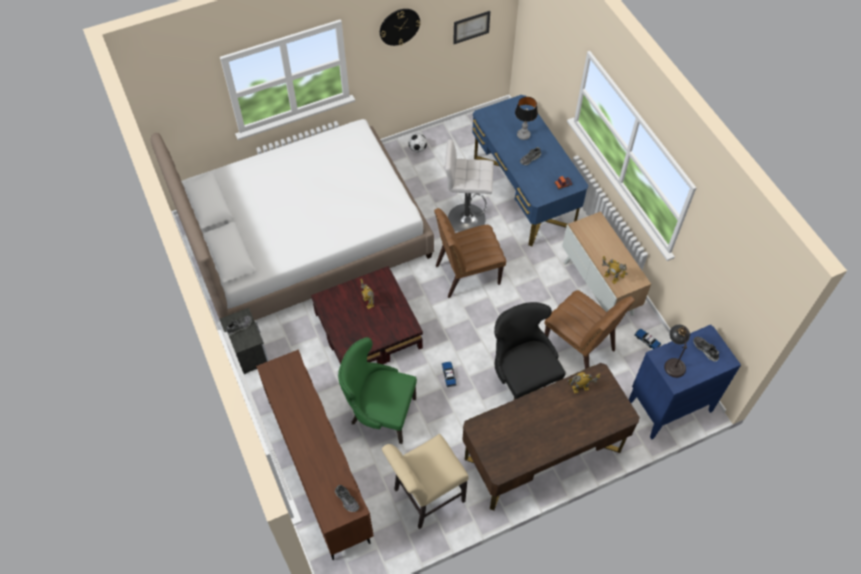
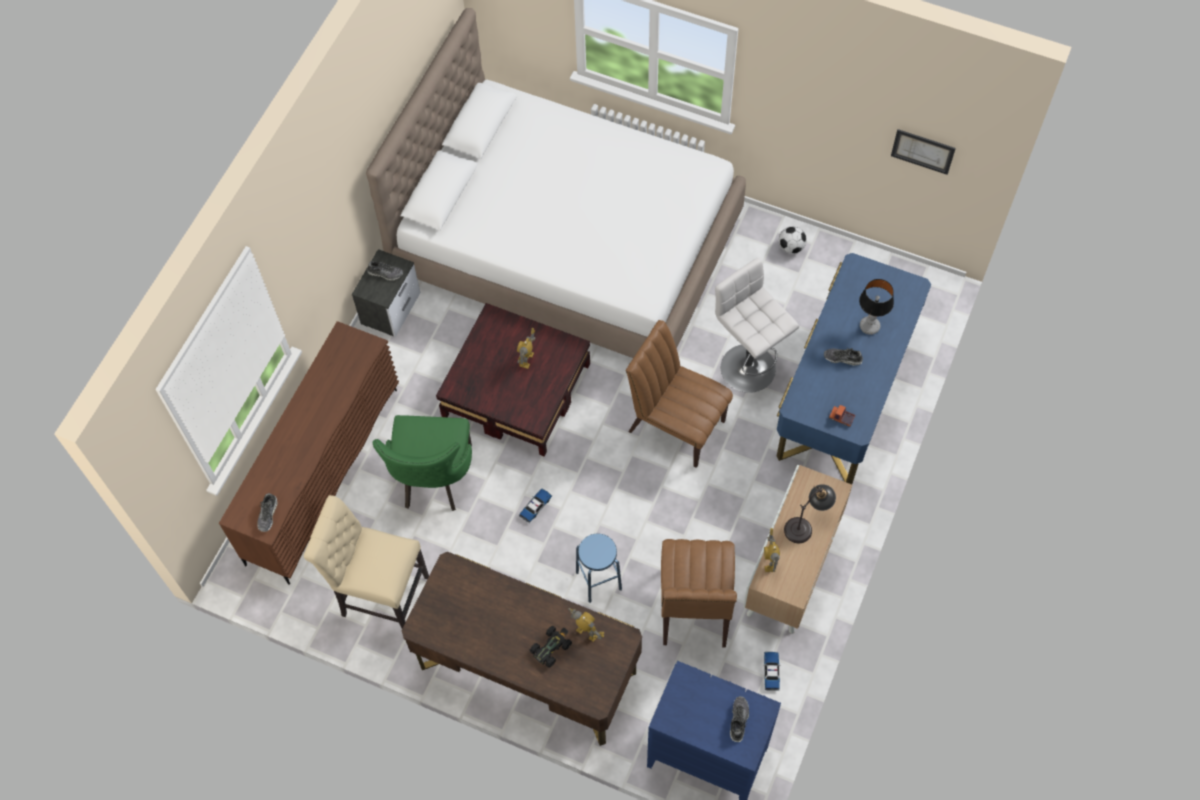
camera: 50 degrees right, 5 degrees up
green chair [338,337,417,444] -> green chair turned 150 degrees counterclockwise [373,415,472,511]
wall clock [380,9,420,46] -> none
black chair [494,302,566,400] -> blue stool [576,533,622,603]
grey table lamp [664,325,690,378] -> grey table lamp moved to [784,484,836,543]
none -> black toy car [530,626,572,668]

